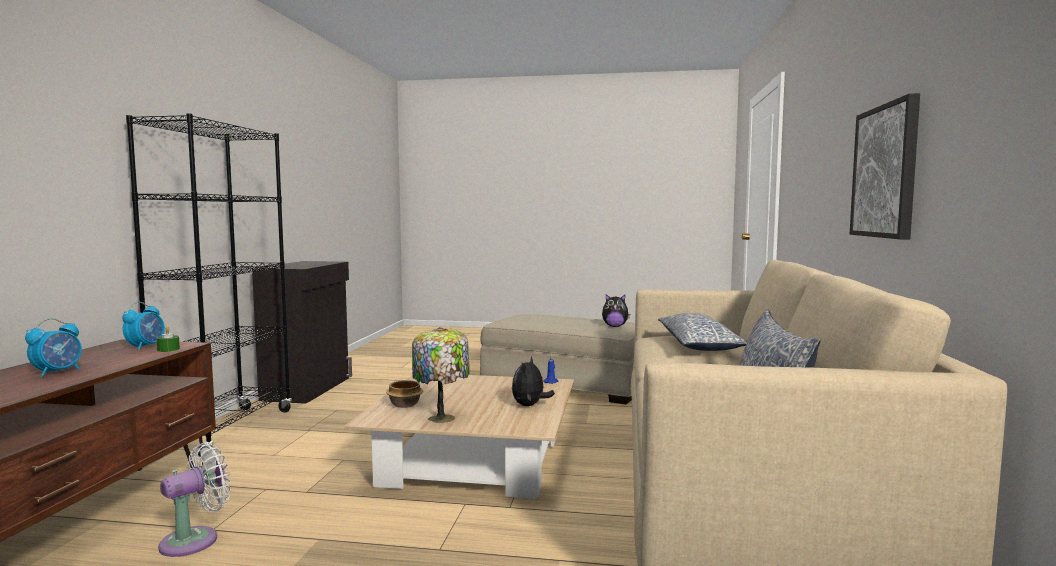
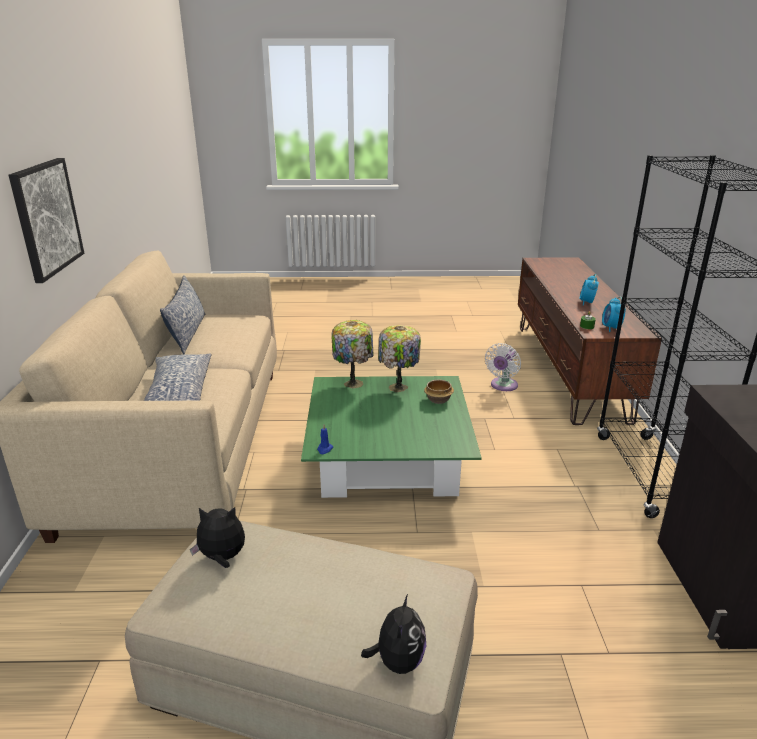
camera: 170 degrees right, 20 degrees up
beige coffee table [344,375,574,499] -> green coffee table [301,376,482,498]
plush toy [512,356,555,406] -> plush toy moved to [361,594,426,674]
none -> table lamp [331,320,374,388]

